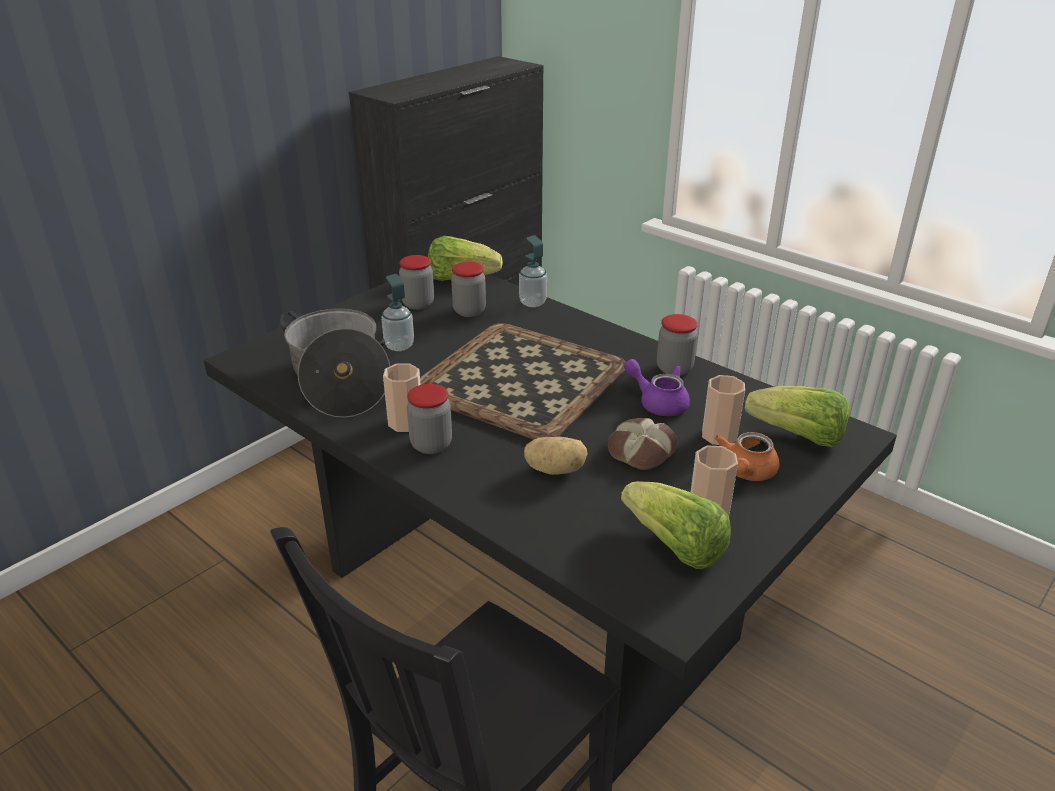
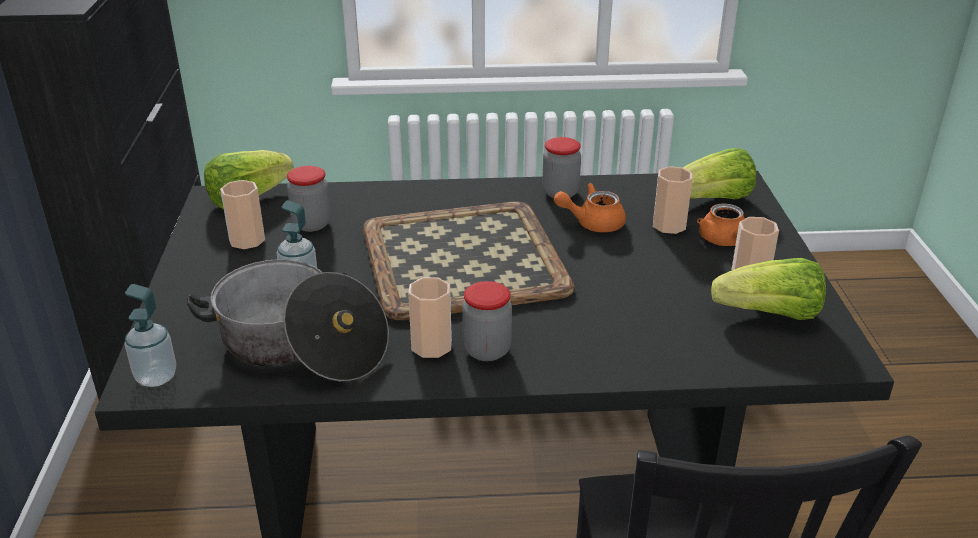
camera: 45 degrees left, 0 degrees up
jar [399,255,434,310] -> cup [220,180,265,249]
soap dispenser [519,235,547,307] -> soap dispenser moved to [124,284,176,387]
potato [524,437,588,475] -> none
bread [608,418,678,470] -> none
purple teapot [624,359,690,416] -> orange teapot [554,183,626,232]

